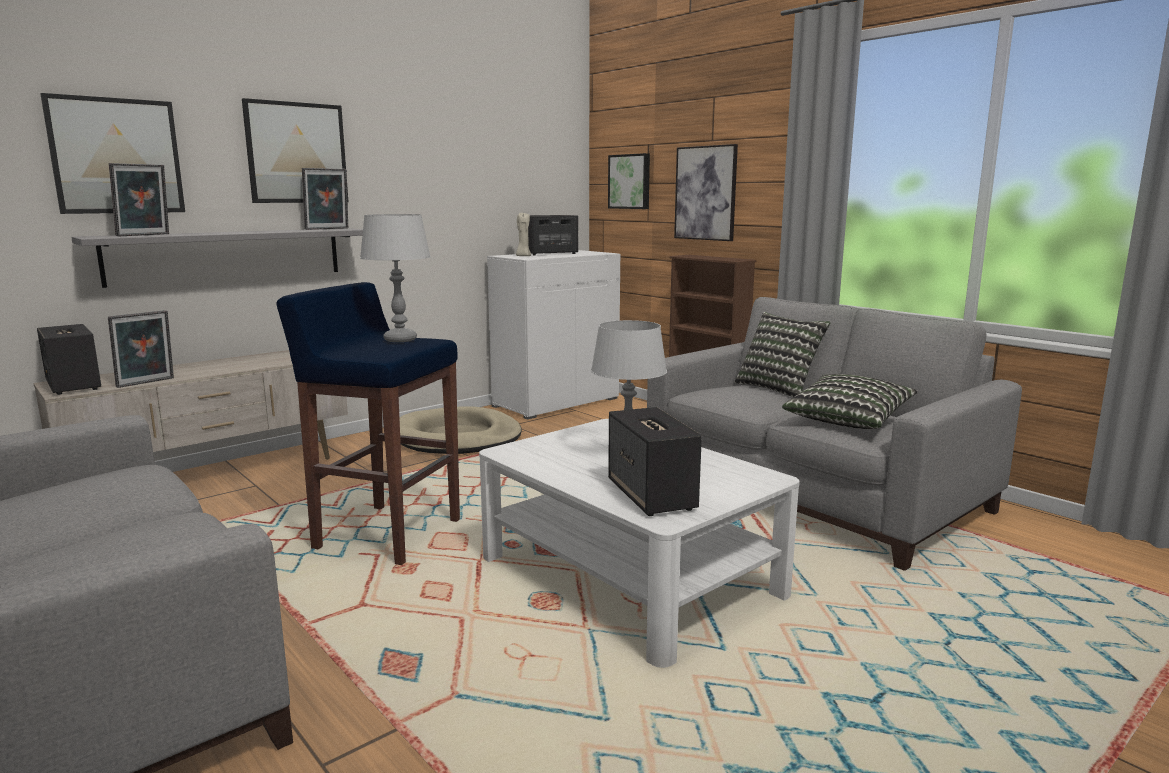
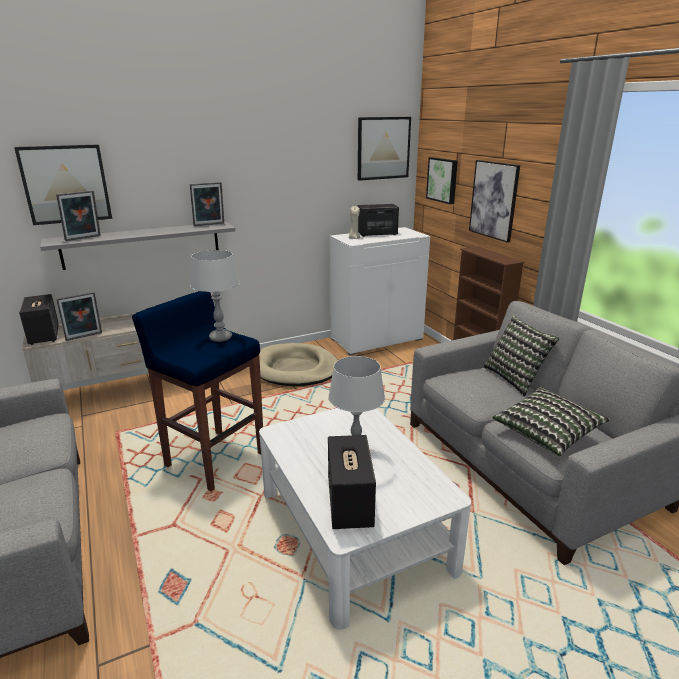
camera: 15 degrees right, 10 degrees up
picture [242,98,348,203] -> picture moved to [358,117,411,181]

